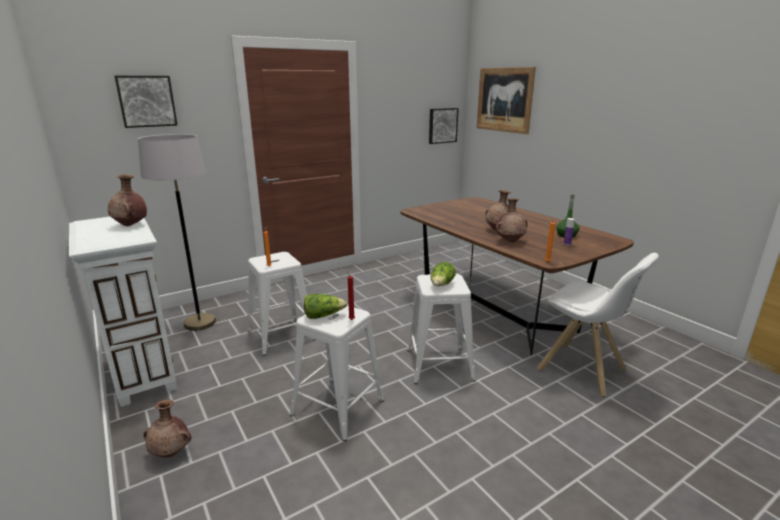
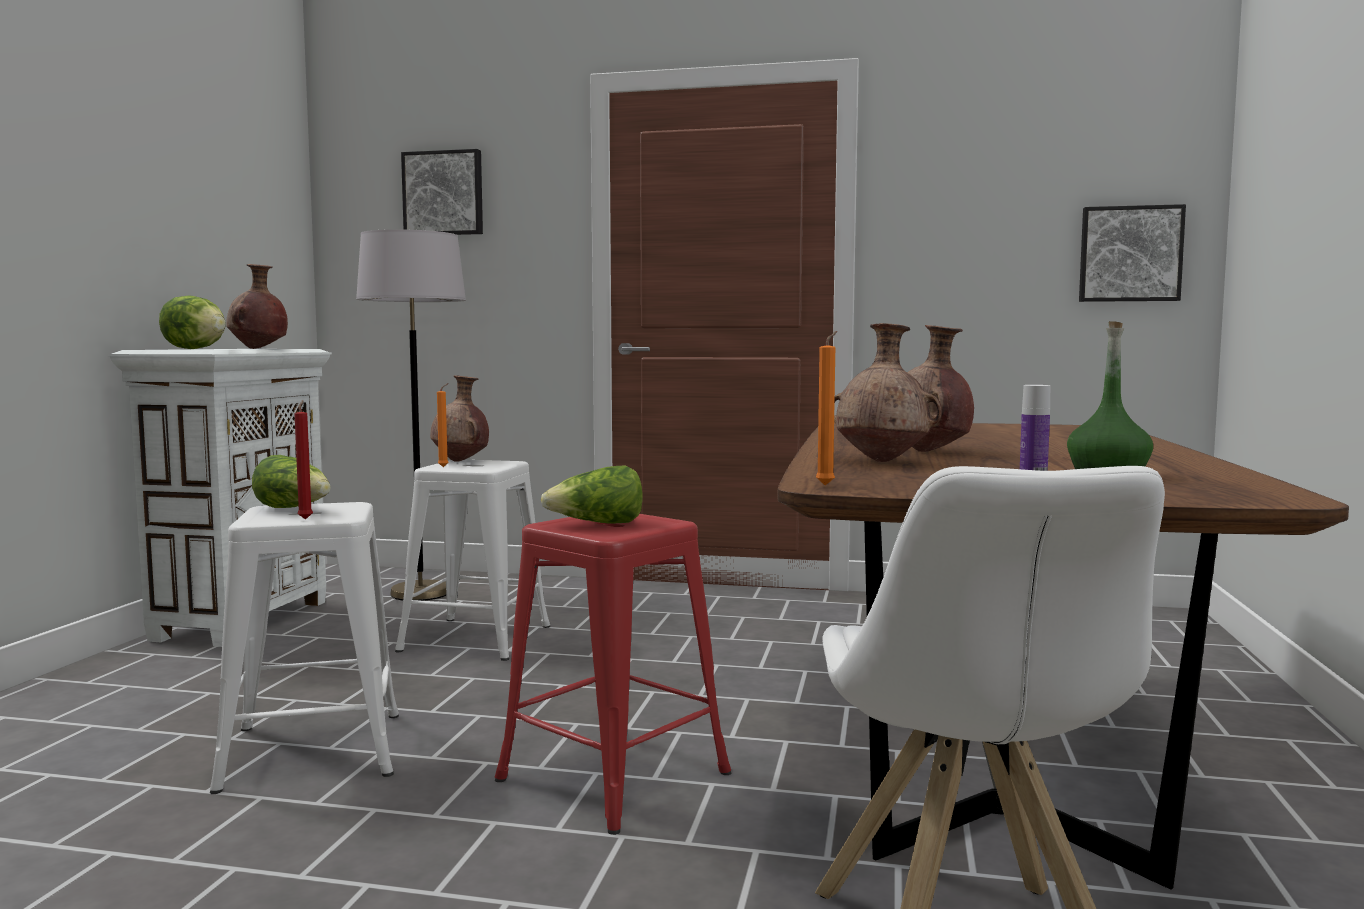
camera: 45 degrees right, 15 degrees down
brown vase [143,400,192,458] -> brown vase moved to [430,375,489,462]
white stool [407,274,476,384] -> red stool [495,514,731,835]
picture [477,67,536,134] -> none
none -> lettuce [159,295,226,349]

